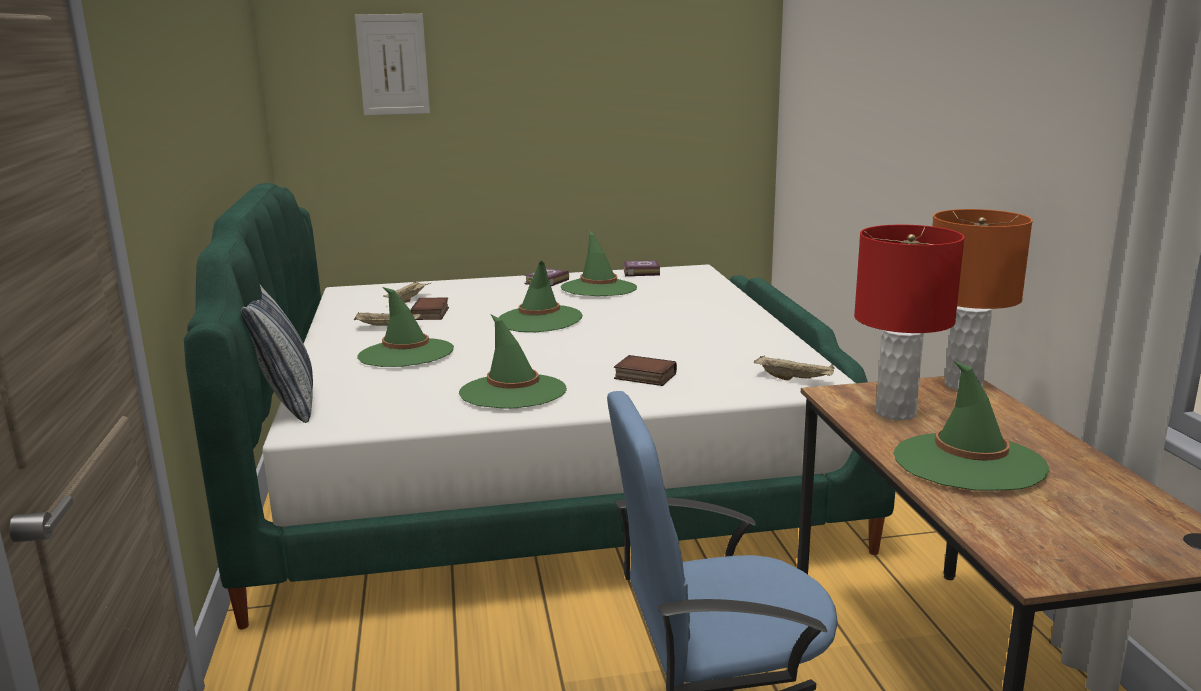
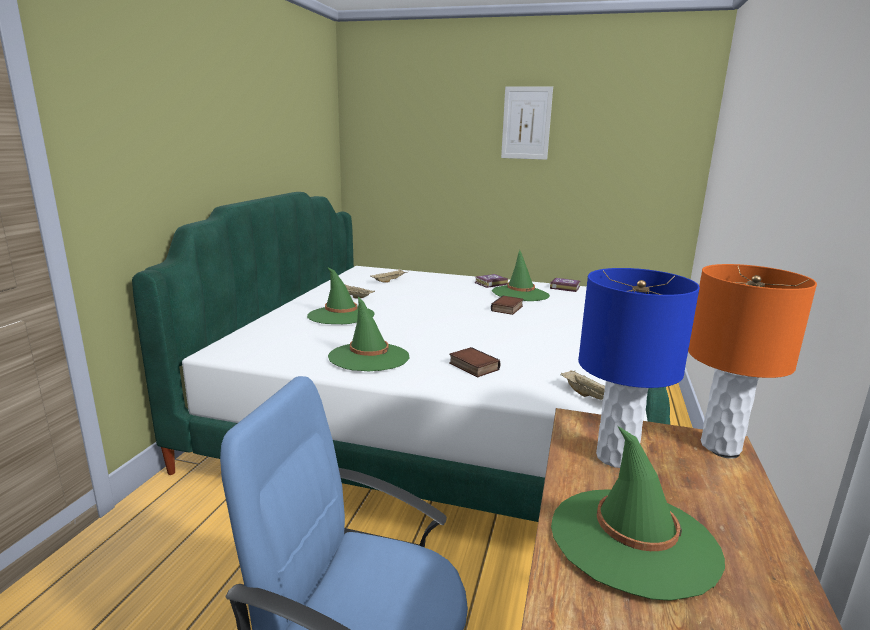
camera: 25 degrees right, 0 degrees up
pillow [241,285,313,423] -> none
picture [355,14,430,115] -> picture moved to [501,86,553,160]
book [410,297,449,320] -> book moved to [491,296,524,315]
green hat [498,260,583,332] -> none
red table lamp [854,225,965,420] -> blue table lamp [578,268,700,468]

